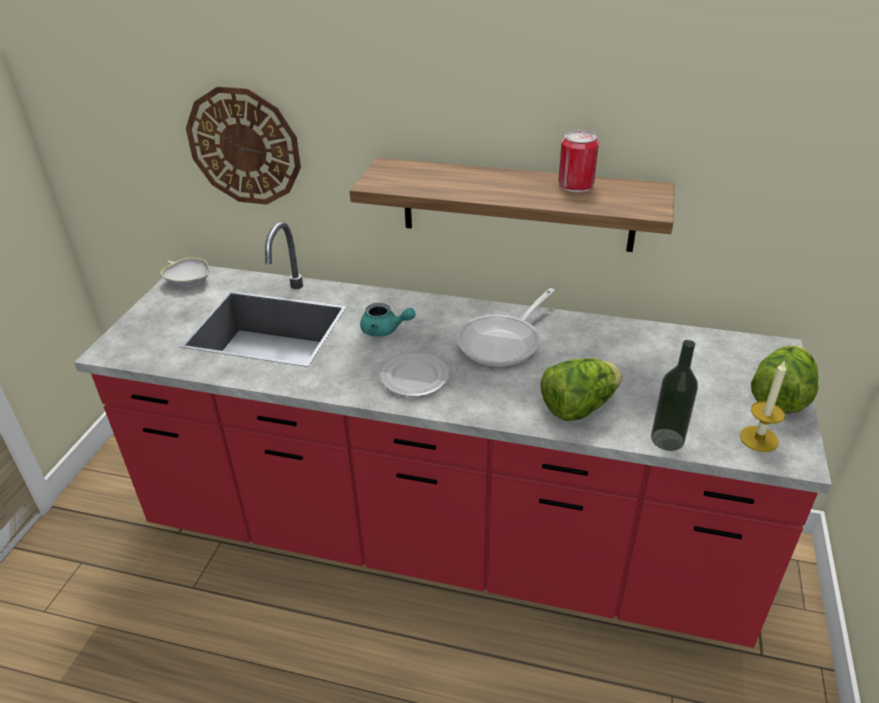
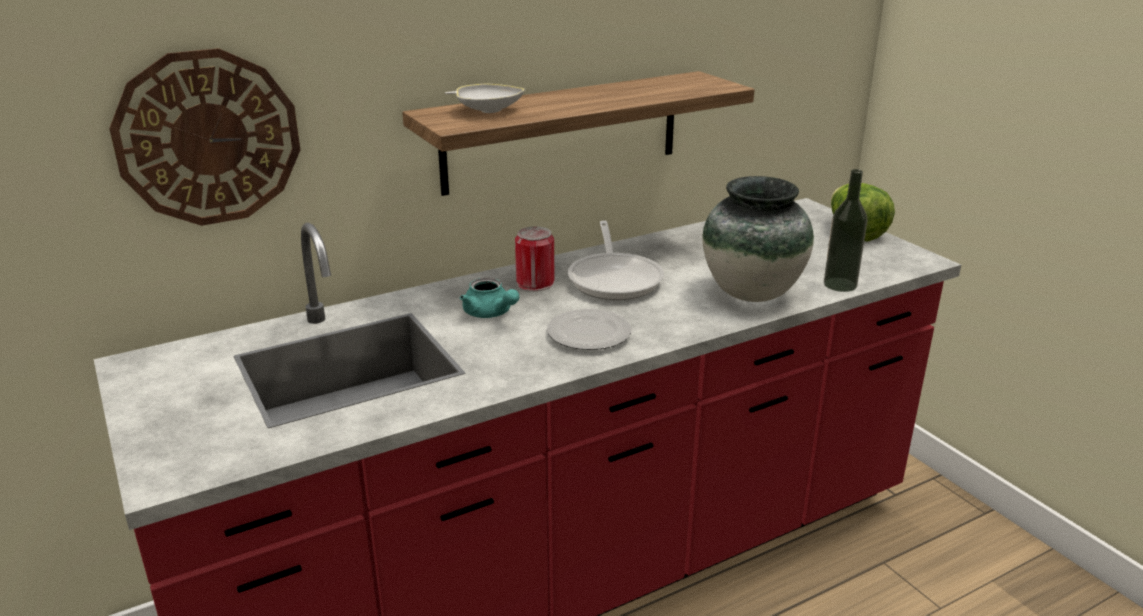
camera: 45 degrees left, 10 degrees down
white bowl [161,258,209,285] -> white bowl moved to [445,84,525,113]
turquoise teapot [360,303,415,337] -> turquoise teapot turned 75 degrees clockwise [460,278,519,318]
lettuce [540,358,622,421] -> vase [702,176,814,302]
can [558,130,599,192] -> can moved to [515,226,555,291]
candle [740,360,786,452] -> none

